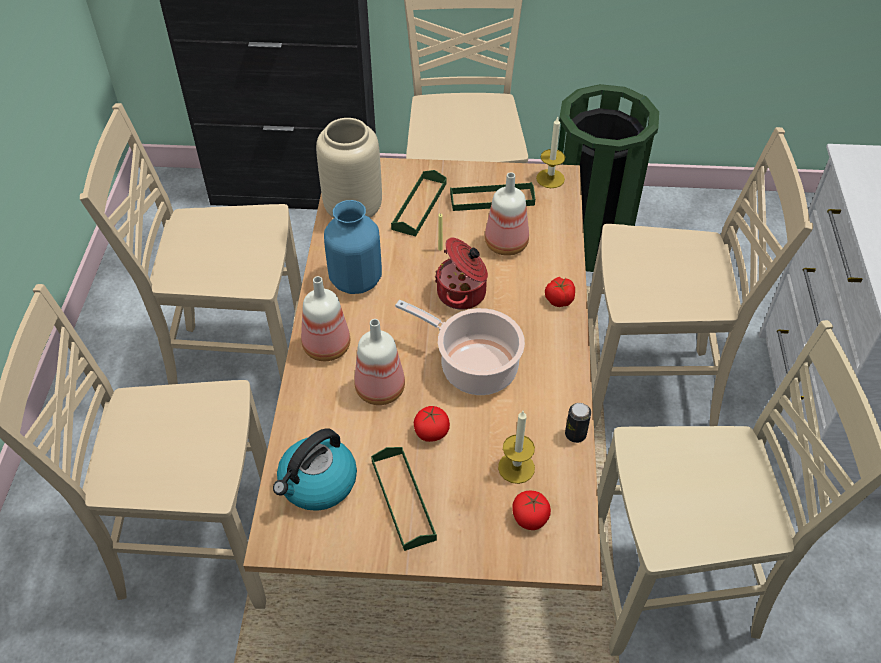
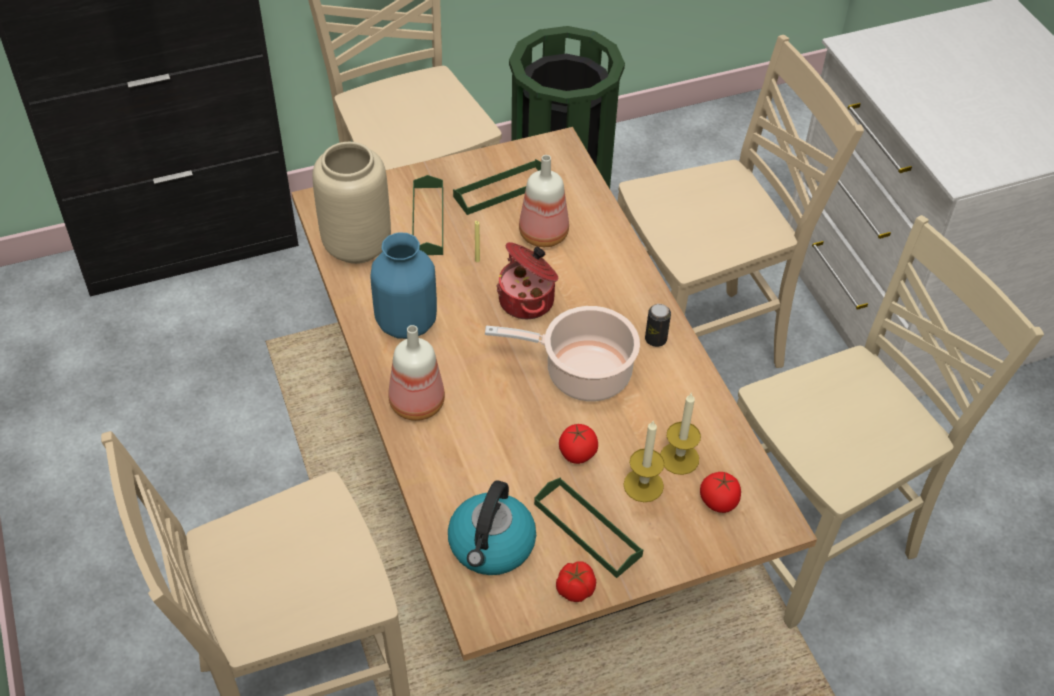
camera: 25 degrees left, 0 degrees up
beige chair [80,103,302,385] -> none
bottle [354,319,405,405] -> none
candle [536,117,565,188] -> candle moved to [623,420,665,502]
tomato [545,277,575,307] -> tomato moved to [556,561,596,602]
can [565,403,591,443] -> can moved to [645,304,671,347]

